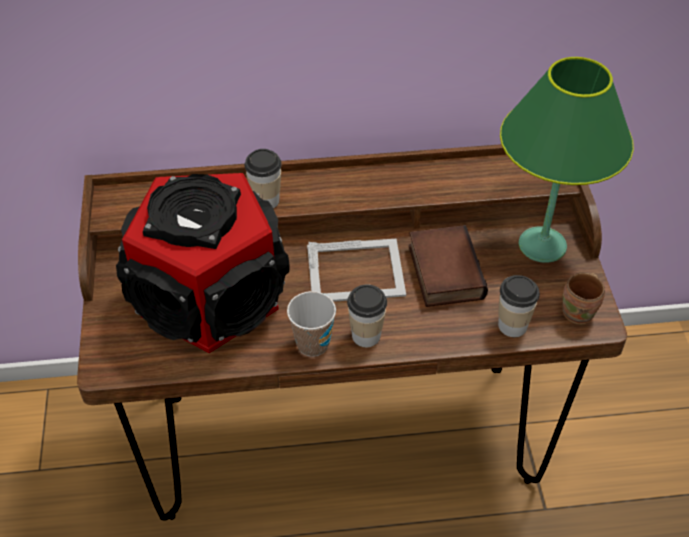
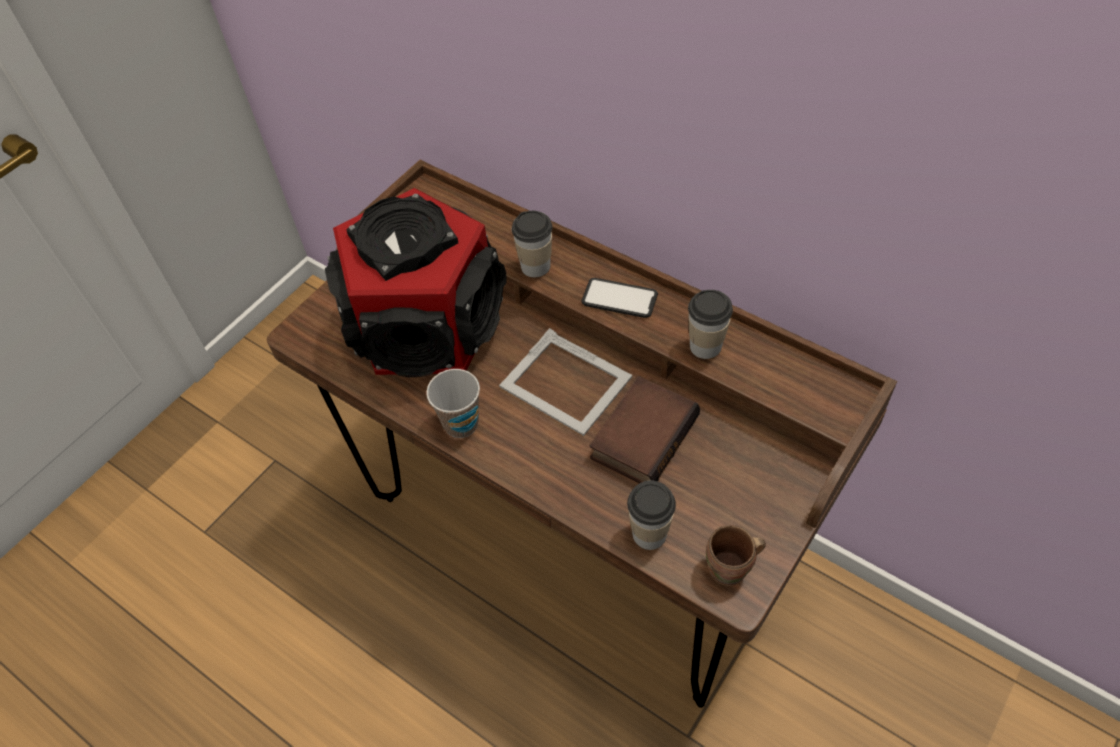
camera: 45 degrees right, 5 degrees up
cup [347,284,387,347] -> cup moved to [688,290,733,359]
green table lamp [500,57,634,263] -> none
none -> phone [581,278,658,318]

